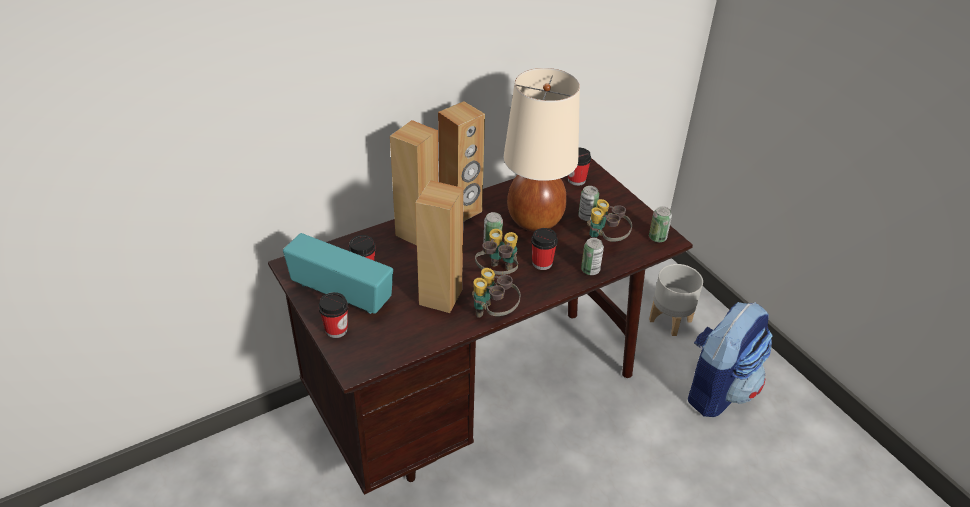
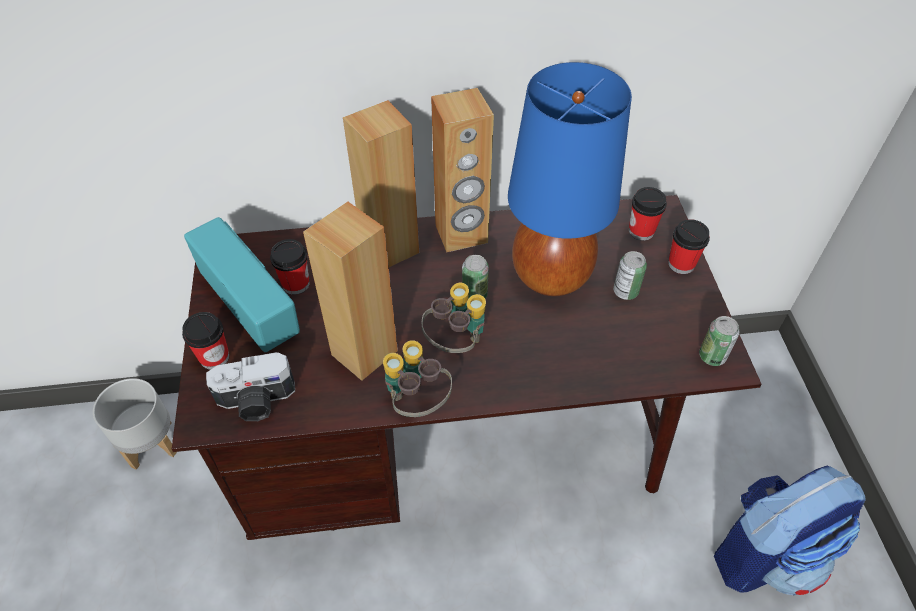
camera: 25 degrees right, 10 degrees up
beige table lamp [504,68,580,231] -> blue table lamp [508,62,632,296]
cup [531,228,558,270] -> cup moved to [668,219,710,274]
can [581,238,604,275] -> none
binoculars [587,199,632,242] -> none
grey planter [649,264,703,336] -> grey planter moved to [93,378,177,470]
none -> camera [206,352,295,421]

